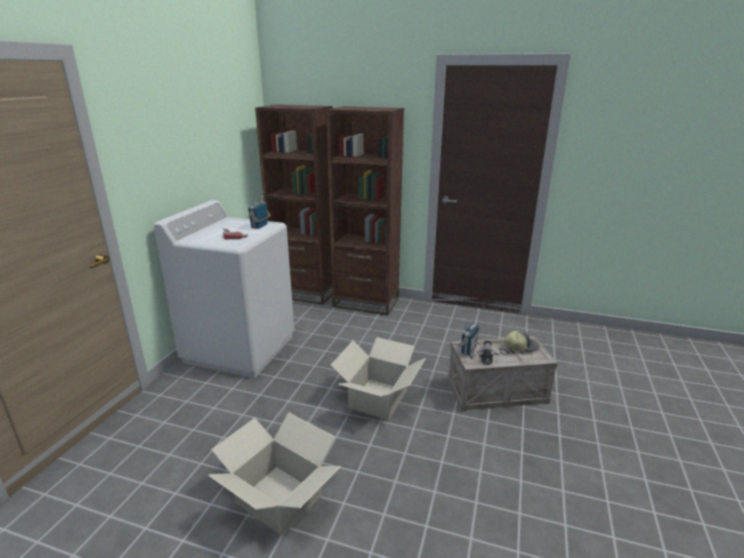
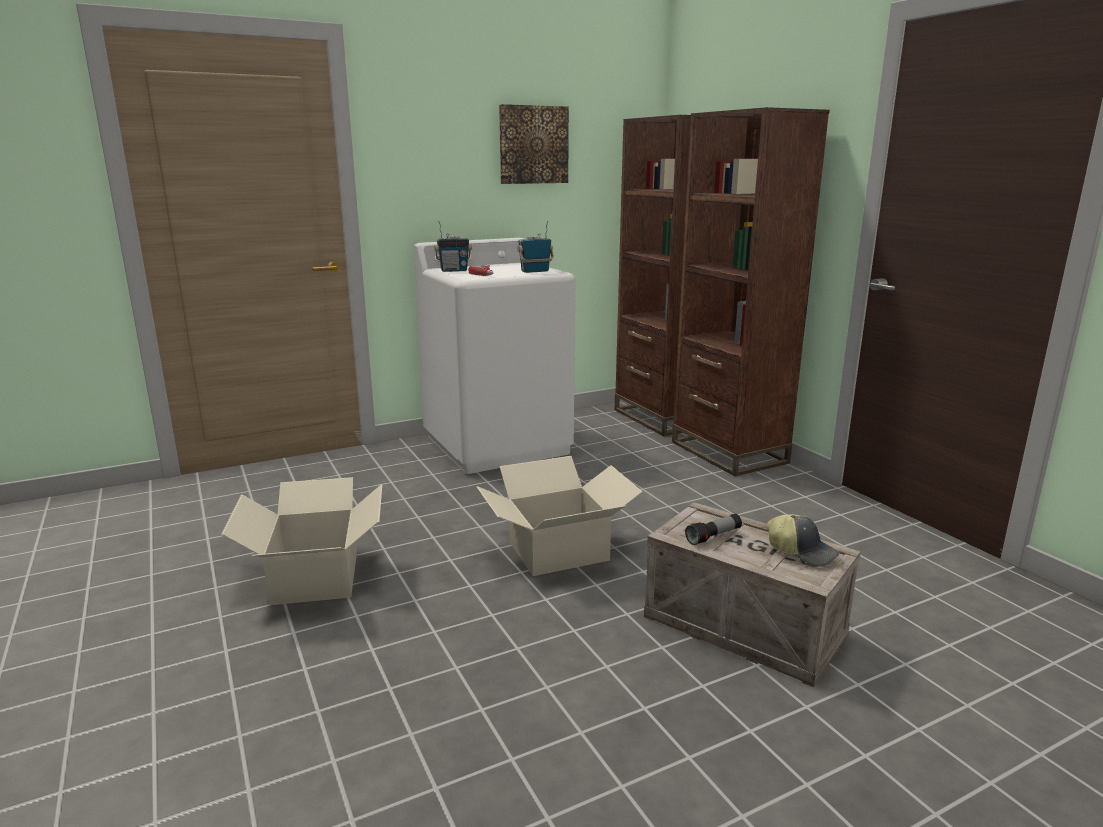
camera: 45 degrees right, 5 degrees down
radio [458,321,479,356] -> radio moved to [435,221,472,272]
none -> picture [499,104,569,184]

